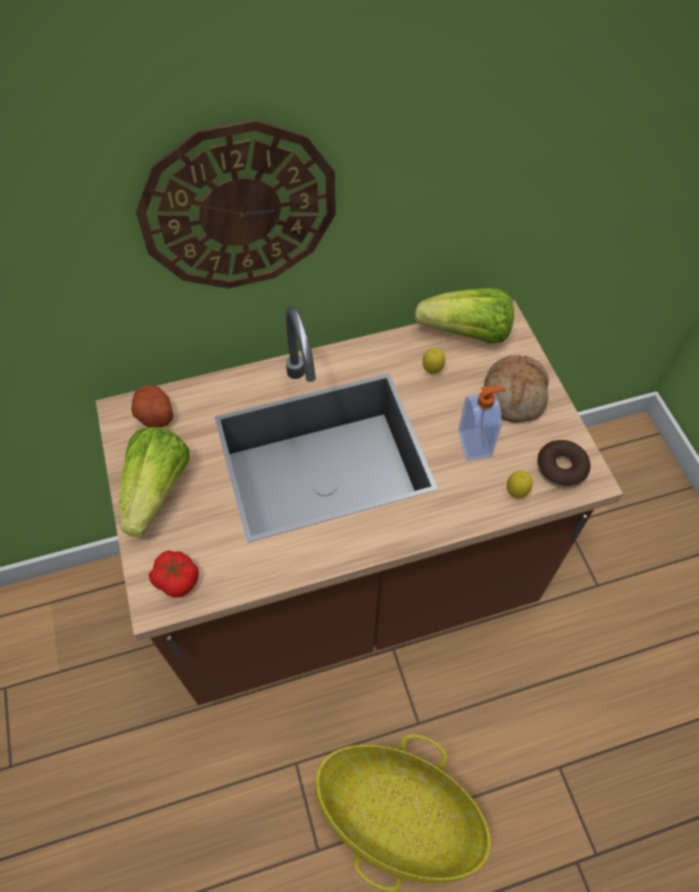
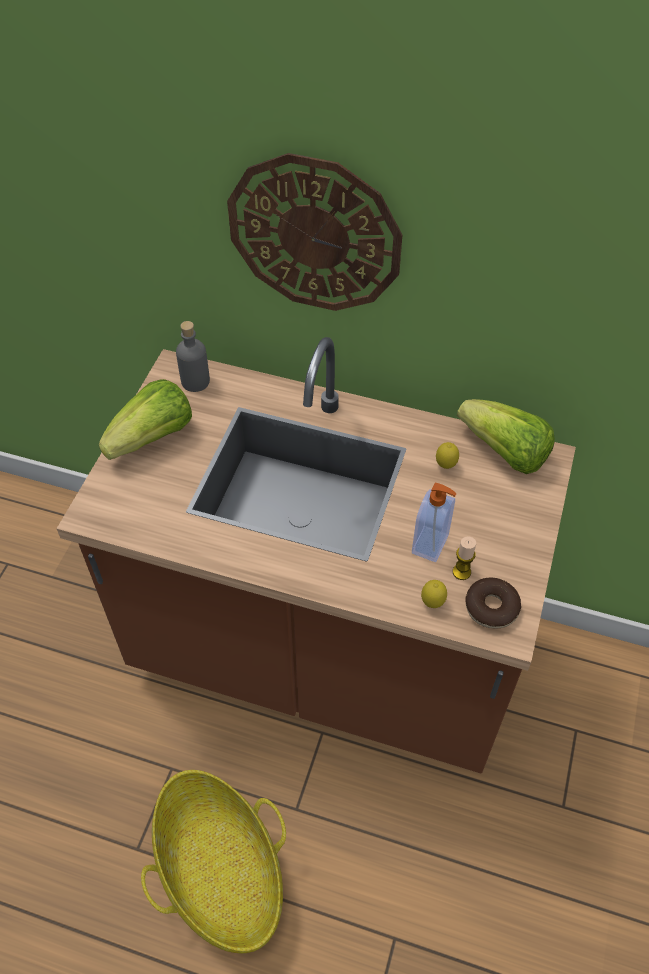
camera: 35 degrees right, 5 degrees down
potato [131,385,173,427] -> grey bottle [176,321,210,392]
tomato [149,550,199,598] -> none
bread [484,355,549,423] -> none
none -> candle [453,537,476,580]

